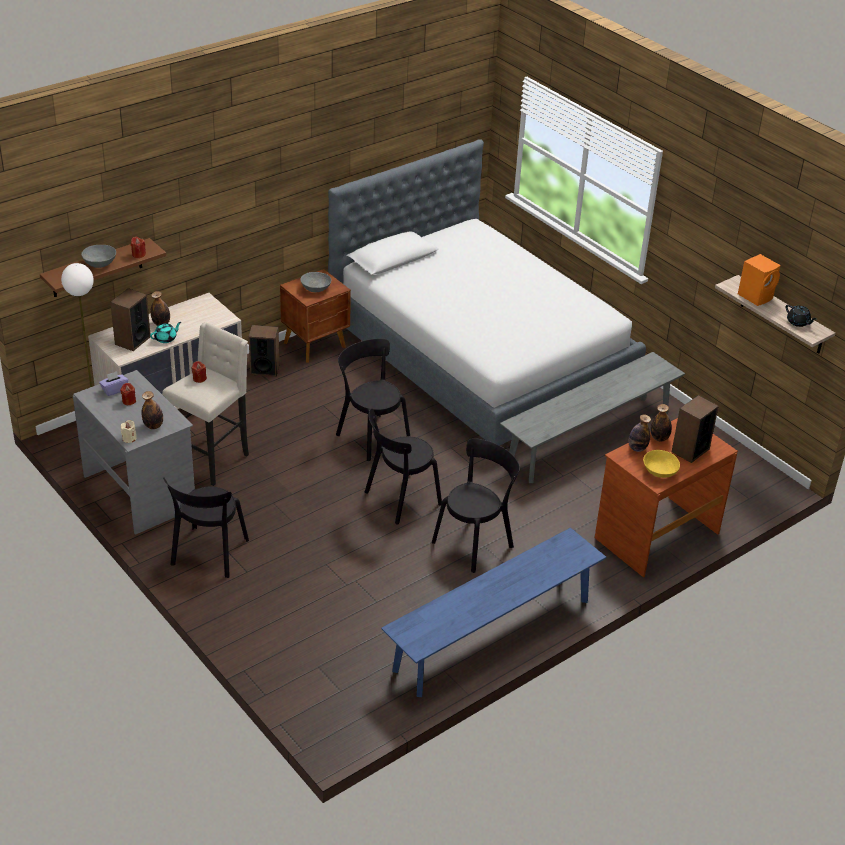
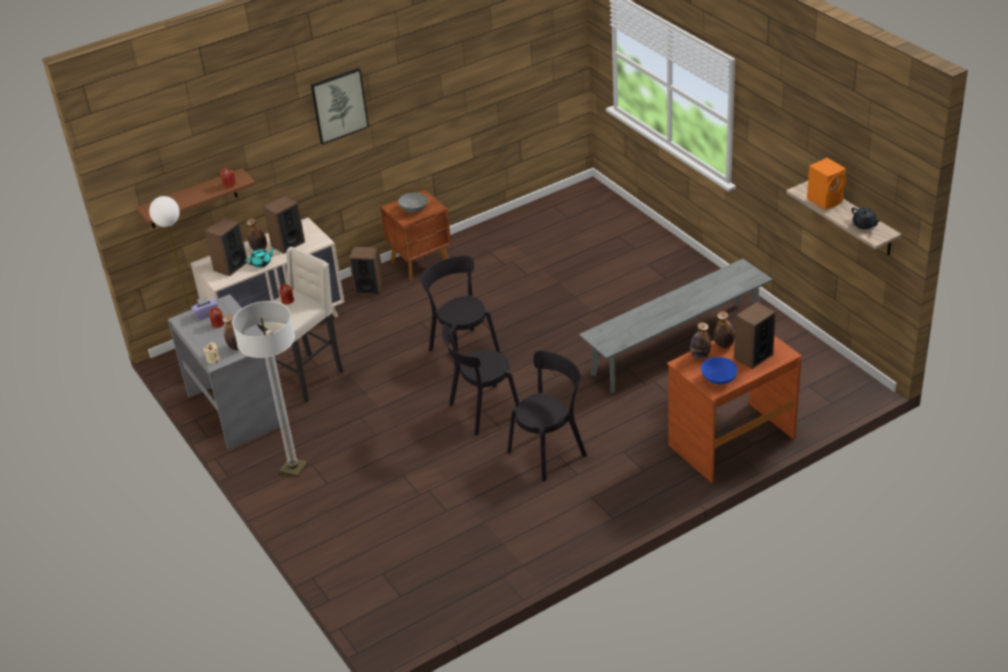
camera: 10 degrees right, 0 degrees up
grey bowl [81,245,116,268] -> none
black chair [163,477,249,578] -> floor lamp [232,301,308,477]
bed [328,139,646,445] -> none
blue bench [381,528,606,697] -> none
yellow bowl [643,450,680,478] -> blue bowl [701,357,738,385]
none -> speaker [263,195,305,254]
none -> picture [311,68,369,145]

